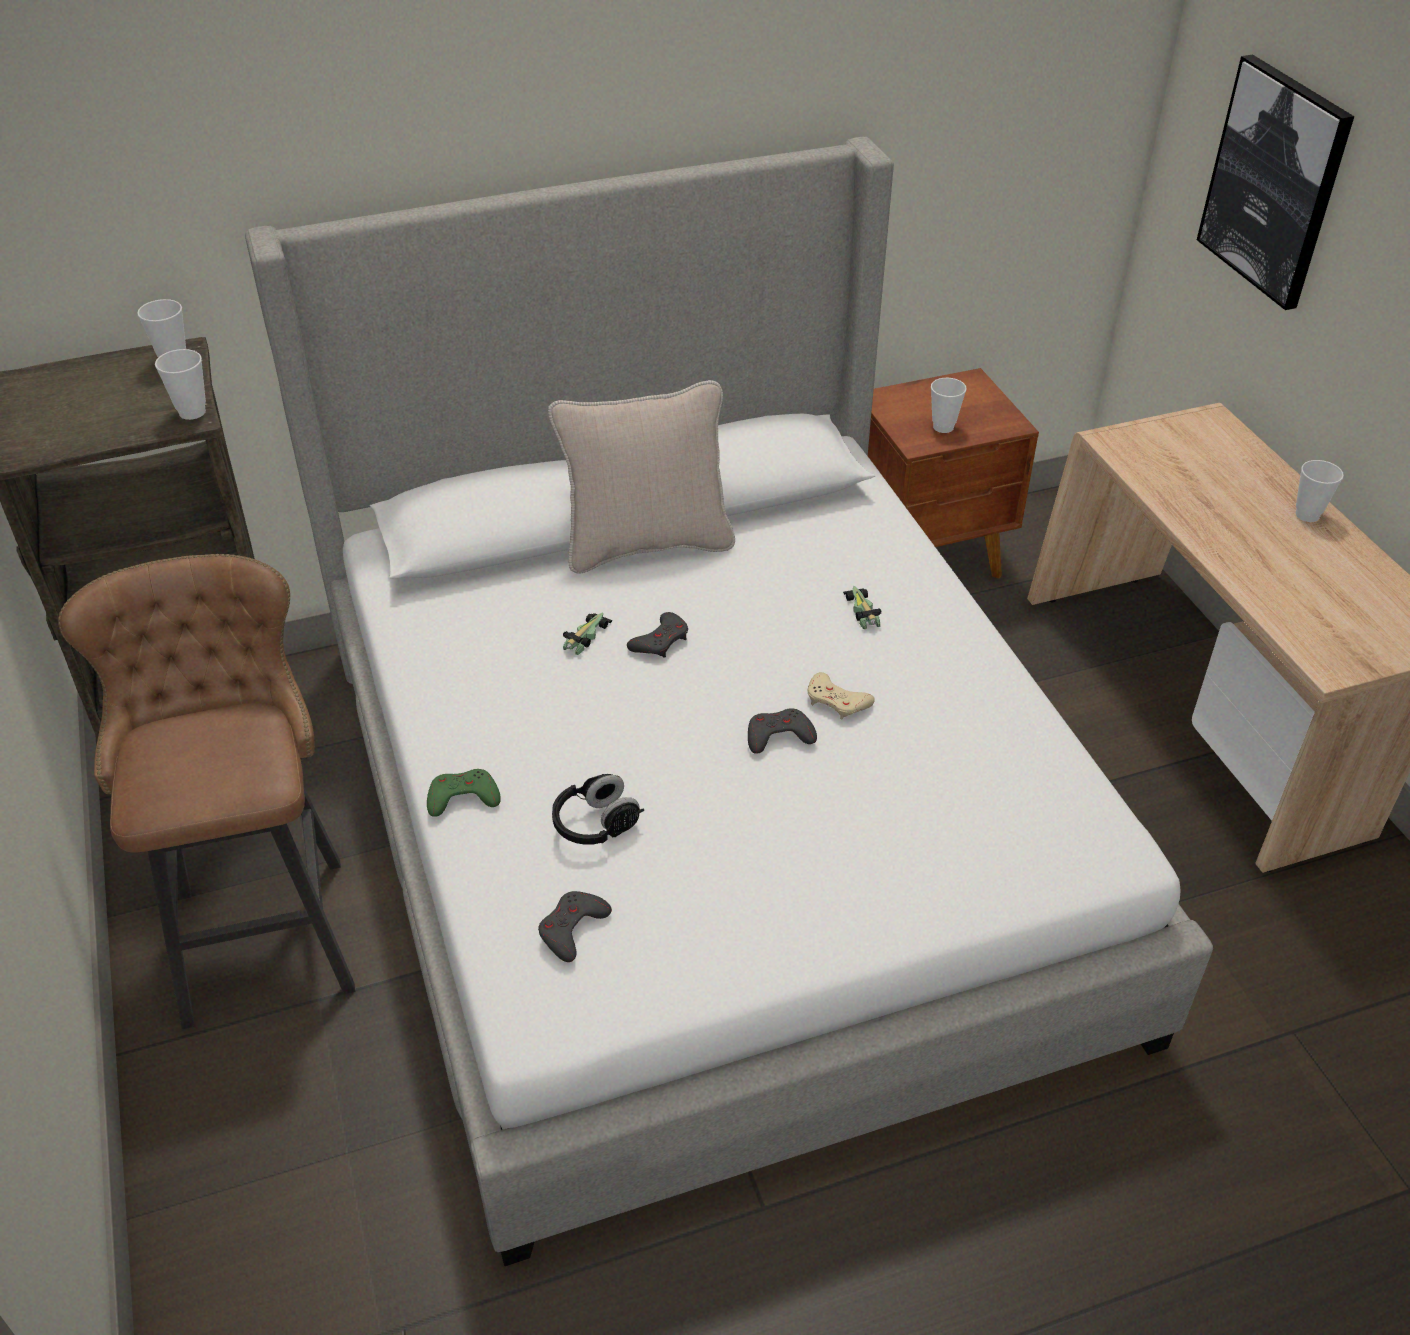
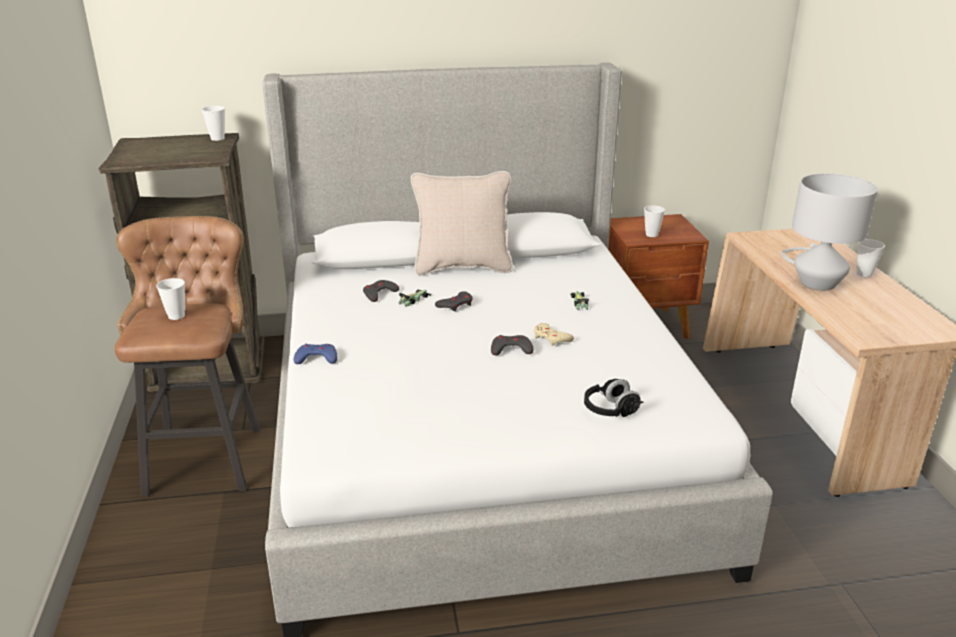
camera: 10 degrees right, 15 degrees down
cup [155,349,206,420] -> cup moved to [156,278,185,320]
green game controller [427,769,501,817] -> blue game controller [294,344,337,364]
grey game controller [538,891,612,962] -> grey game controller moved to [363,280,399,302]
black headphones [552,774,644,845] -> black headphones moved to [584,379,644,417]
picture [1197,54,1354,310] -> none
none -> grey table lamp [781,173,878,290]

